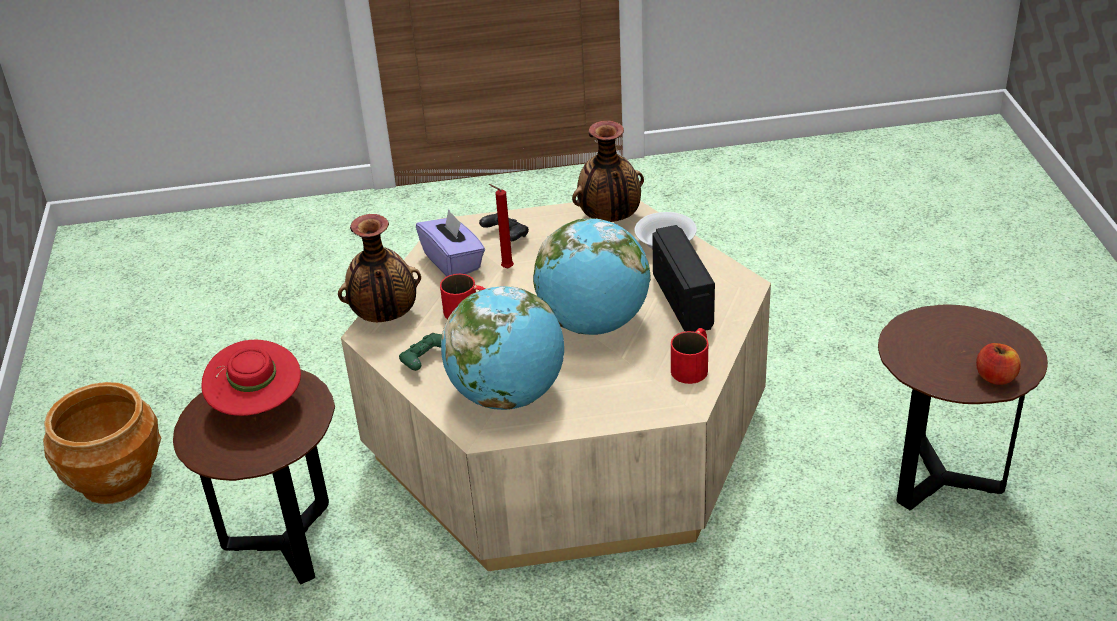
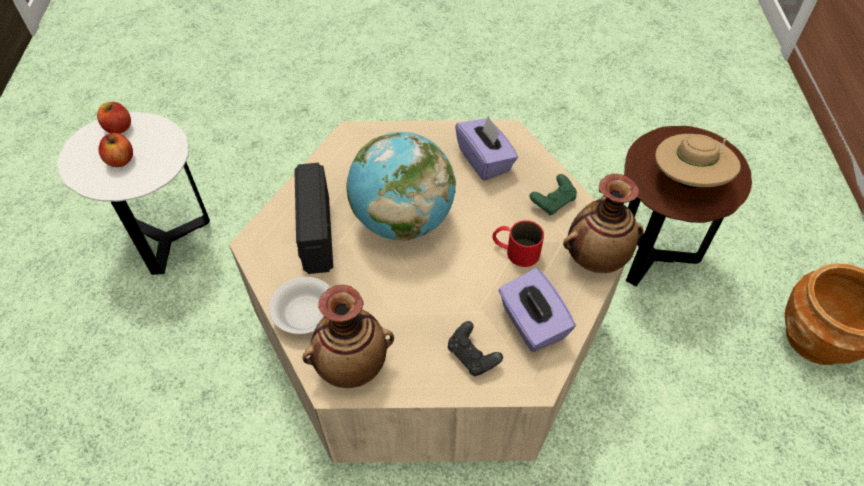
camera: 175 degrees left, 15 degrees up
red hat [201,340,301,416] -> beige hat [655,134,741,188]
globe [441,287,564,410] -> purple tissue box [455,115,518,181]
red candle [489,184,514,269] -> none
red mug [671,328,708,384] -> none
brown side table [878,305,1048,510] -> white side table [57,112,210,275]
none -> apple [99,133,133,167]

